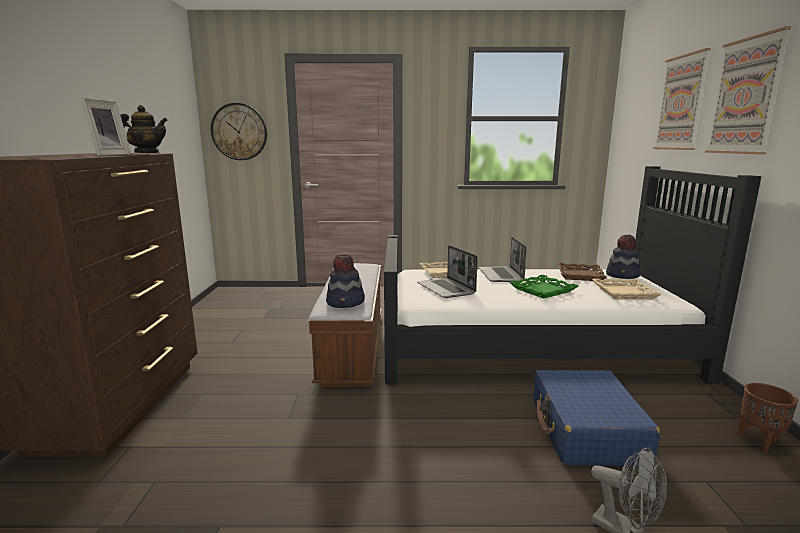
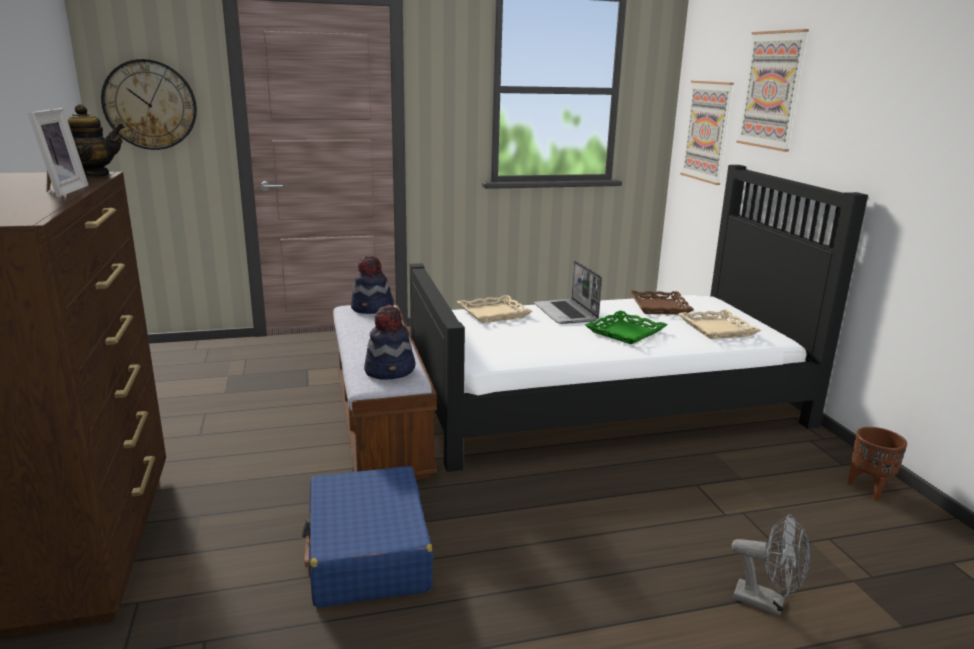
camera: 15 degrees left, 5 degrees up
laptop [417,245,478,298] -> none
blue suitcase [534,370,660,466] -> blue suitcase moved to [302,466,433,608]
hat [606,235,641,279] -> hat moved to [351,255,394,314]
picture [705,26,791,155] -> picture moved to [680,81,734,185]

